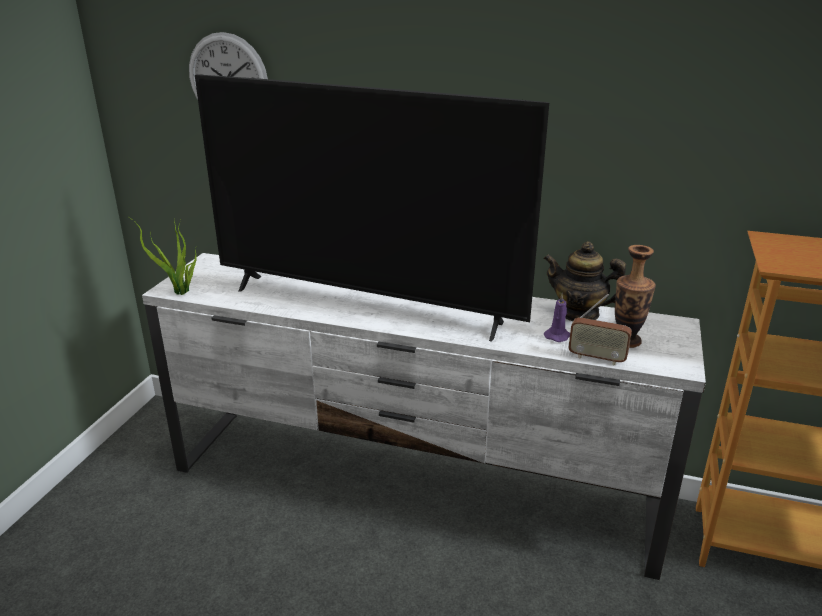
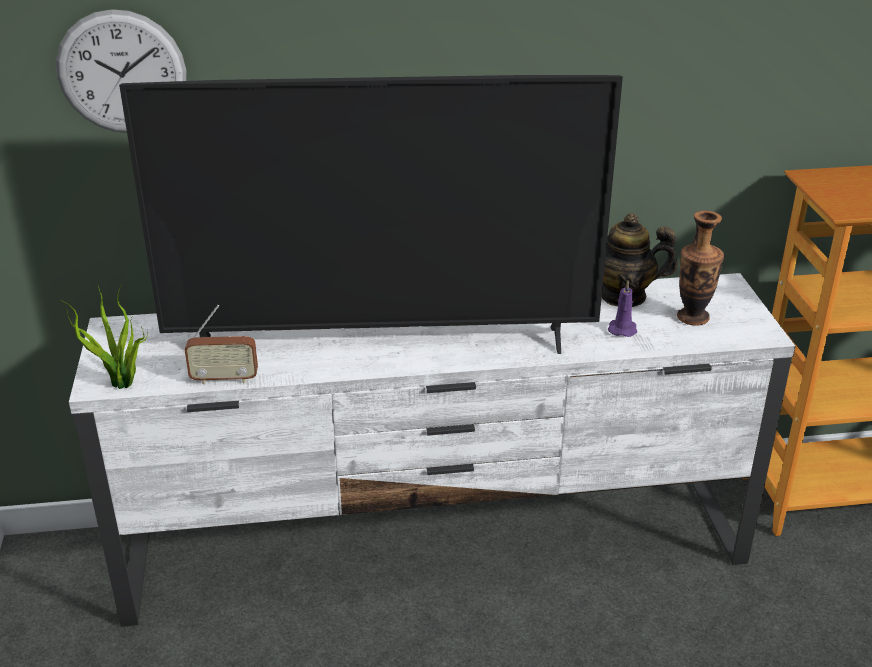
camera: 25 degrees left, 5 degrees up
radio [569,294,632,365] -> radio moved to [185,305,258,385]

